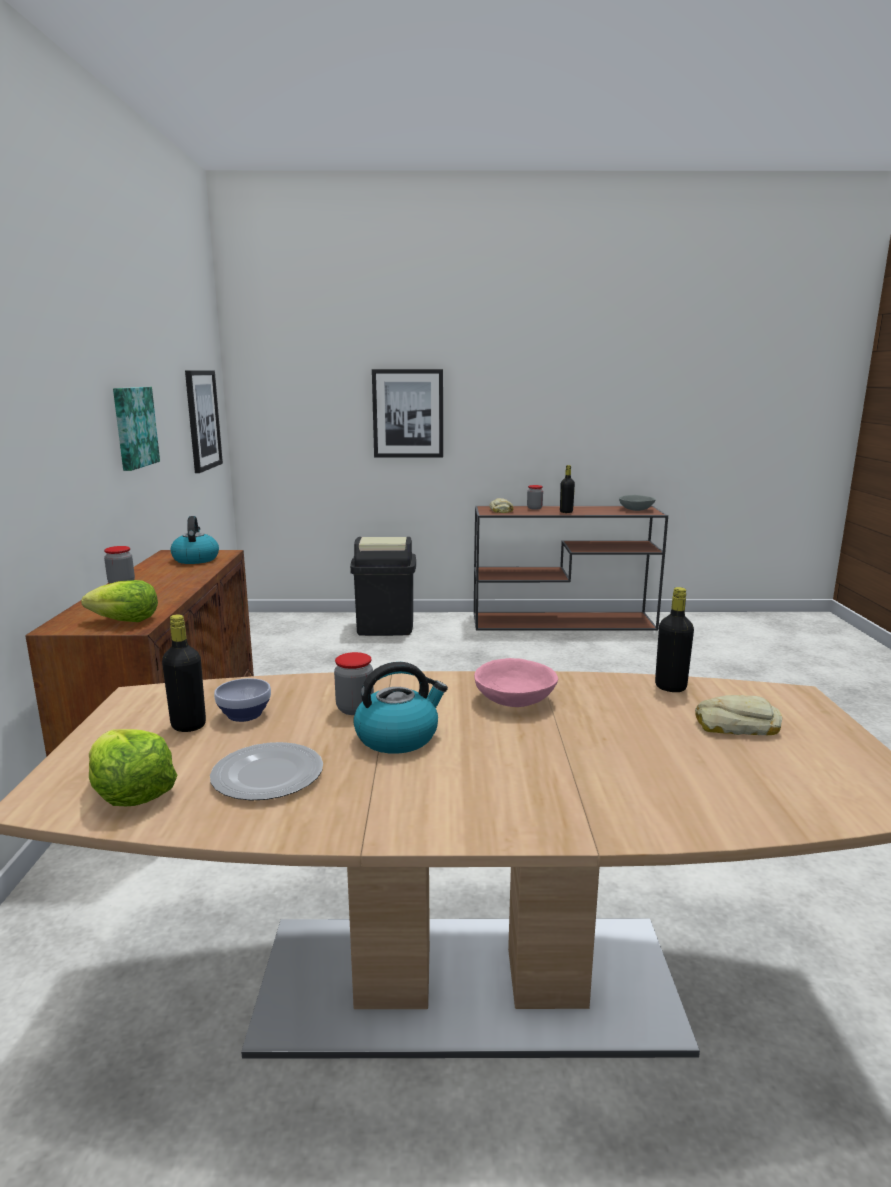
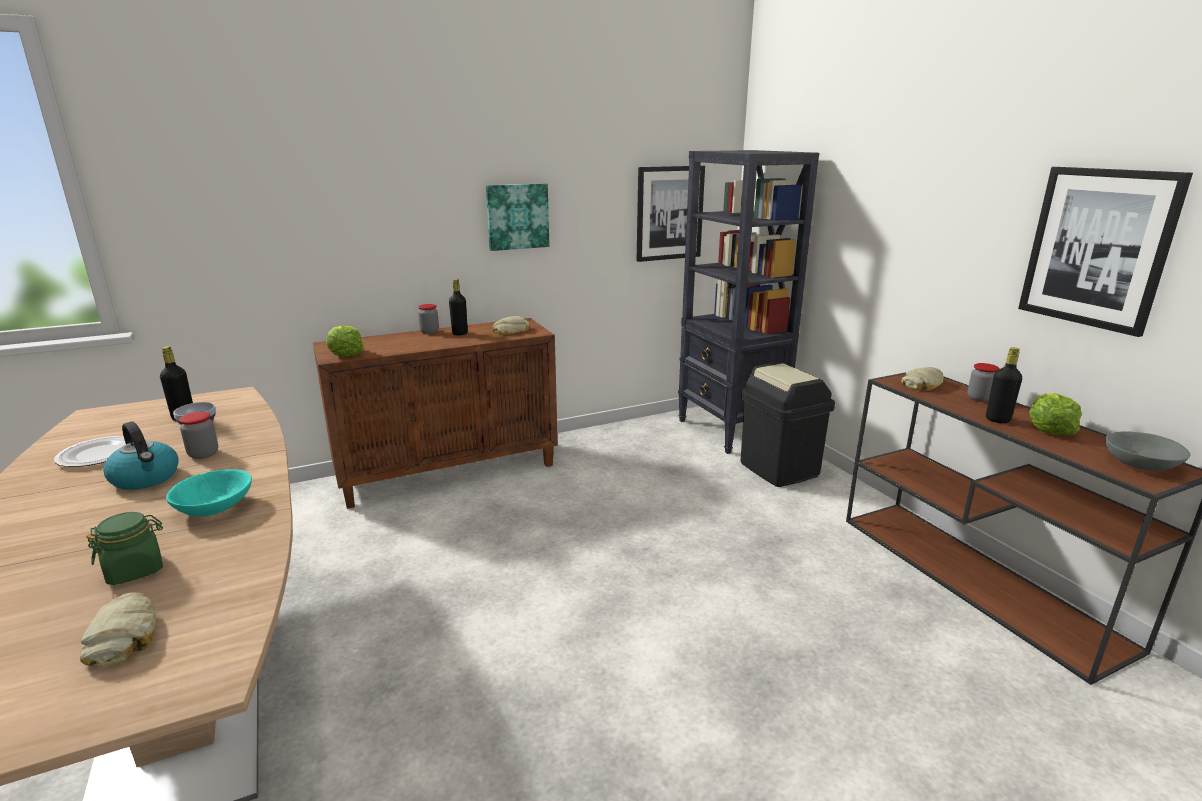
camera: 65 degrees right, 5 degrees up
lettuce [89,729,177,806] -> lettuce moved to [1029,393,1081,435]
kettle [171,516,219,564] -> bread [492,316,529,335]
picture [372,369,443,458] -> picture moved to [1018,167,1193,337]
pink bowl [474,658,558,707] -> turquoise bowl [166,469,252,516]
black bottle [655,587,694,692] -> black bottle moved to [449,279,468,336]
none -> green jar [86,512,163,585]
none -> black bookcase [678,150,819,454]

